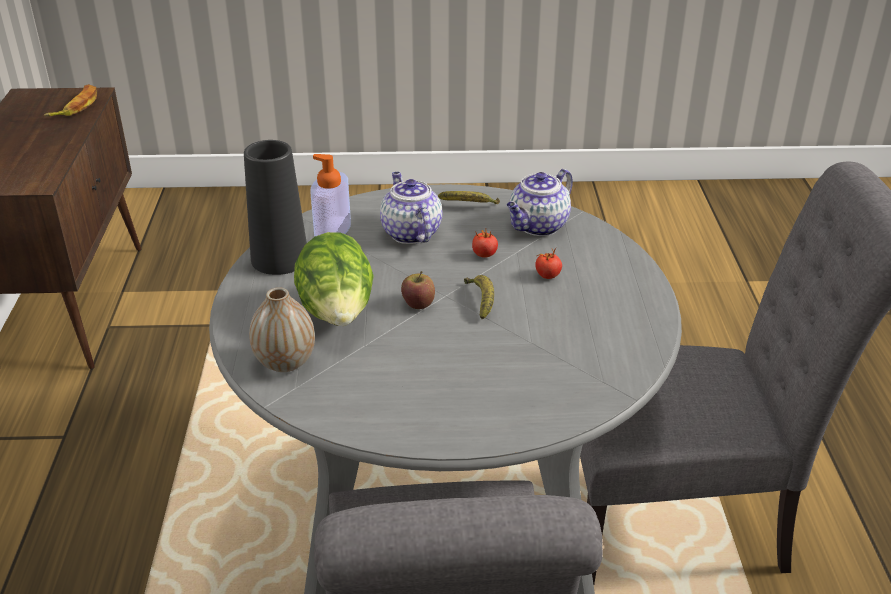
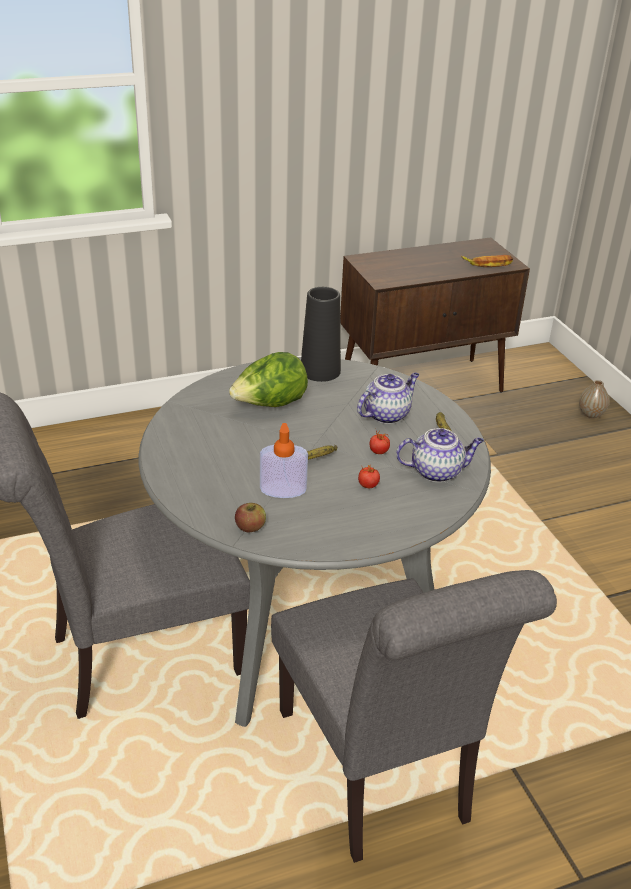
camera: 70 degrees right, 0 degrees up
vase [249,287,315,372] -> vase moved to [579,380,609,418]
soap dispenser [310,154,351,236] -> soap dispenser moved to [260,423,308,498]
apple [401,271,435,309] -> apple moved to [235,503,266,532]
teapot [507,169,573,236] -> teapot turned 150 degrees clockwise [396,428,484,482]

